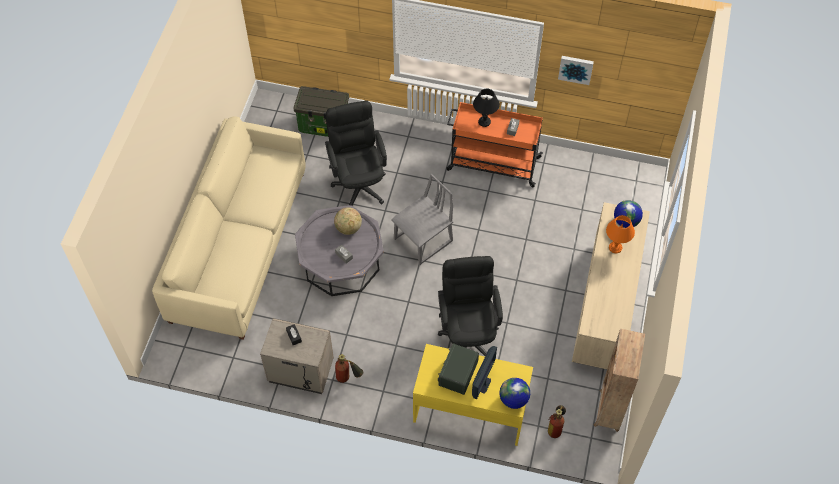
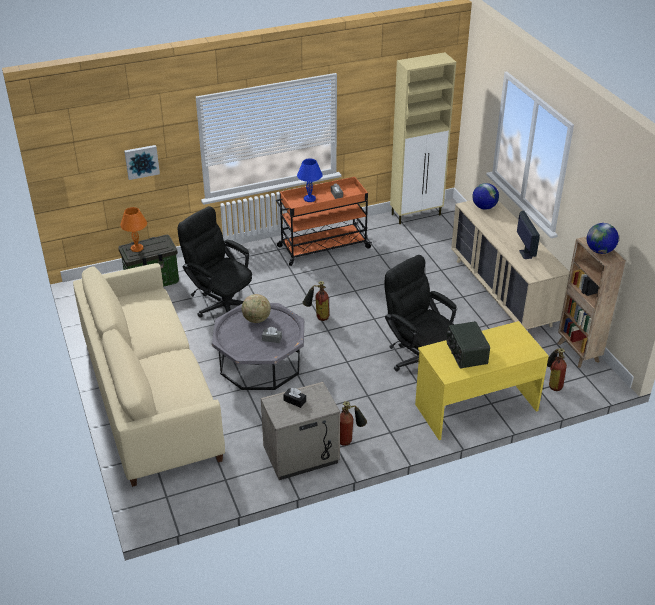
camera: 35 degrees left, 20 degrees down
grey chair [391,174,453,265] -> fire extinguisher [302,281,329,321]
monitor [472,346,497,400] -> monitor moved to [517,211,540,259]
black table lamp [473,89,500,127] -> blue table lamp [297,158,323,202]
globe [500,378,530,409] -> globe moved to [587,223,619,254]
picture [558,56,594,85] -> picture moved to [124,145,160,180]
orange table lamp [606,215,635,254] -> orange table lamp moved to [120,207,147,252]
none -> beige cabinet [390,52,456,224]

